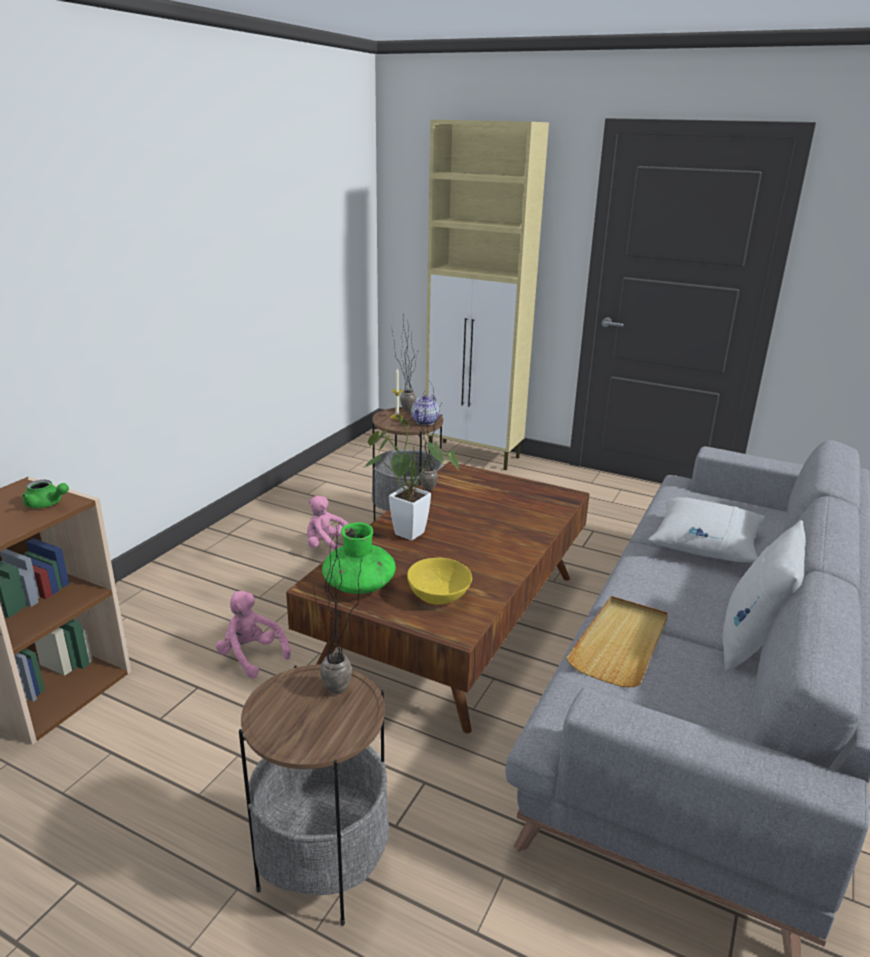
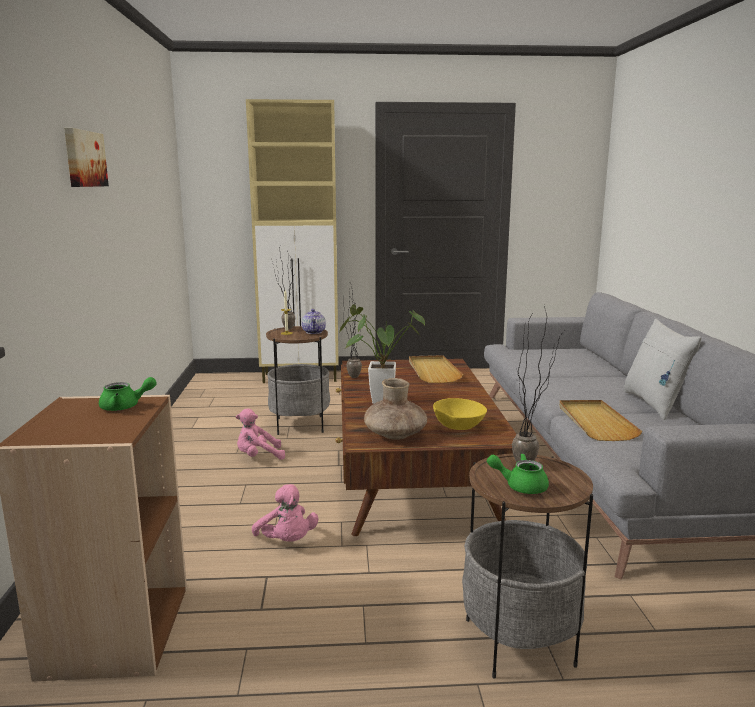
camera: 30 degrees left, 10 degrees down
pink plush toy [216,591,291,679] -> pink plush toy turned 135 degrees counterclockwise [252,484,319,542]
green vase [322,522,396,594] -> brown vase [364,378,427,440]
grey pillow [648,497,765,562] -> none
none -> picture [64,128,109,187]
none -> beige tray [409,355,463,383]
none -> green teapot [487,453,549,494]

